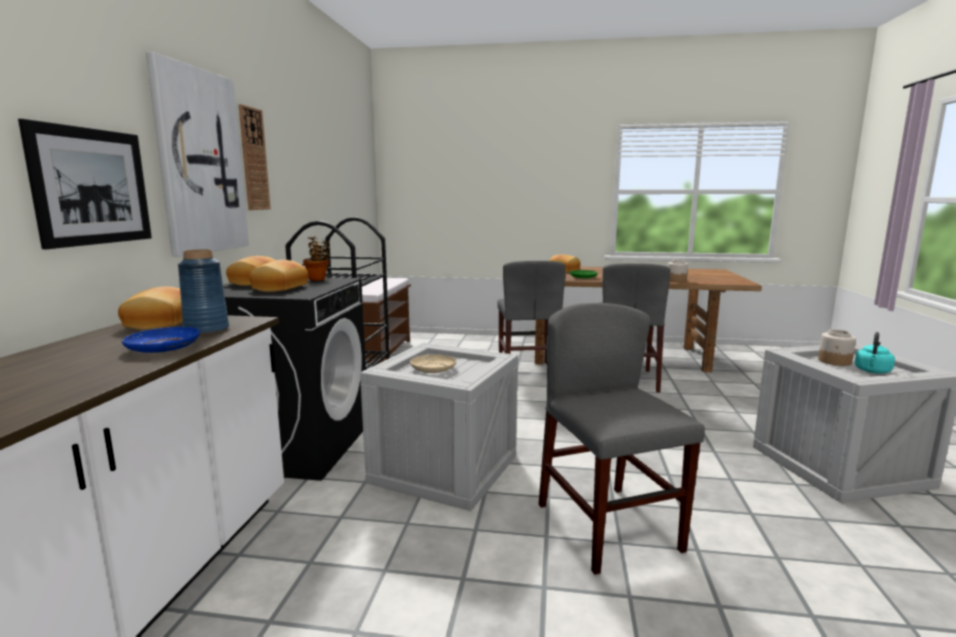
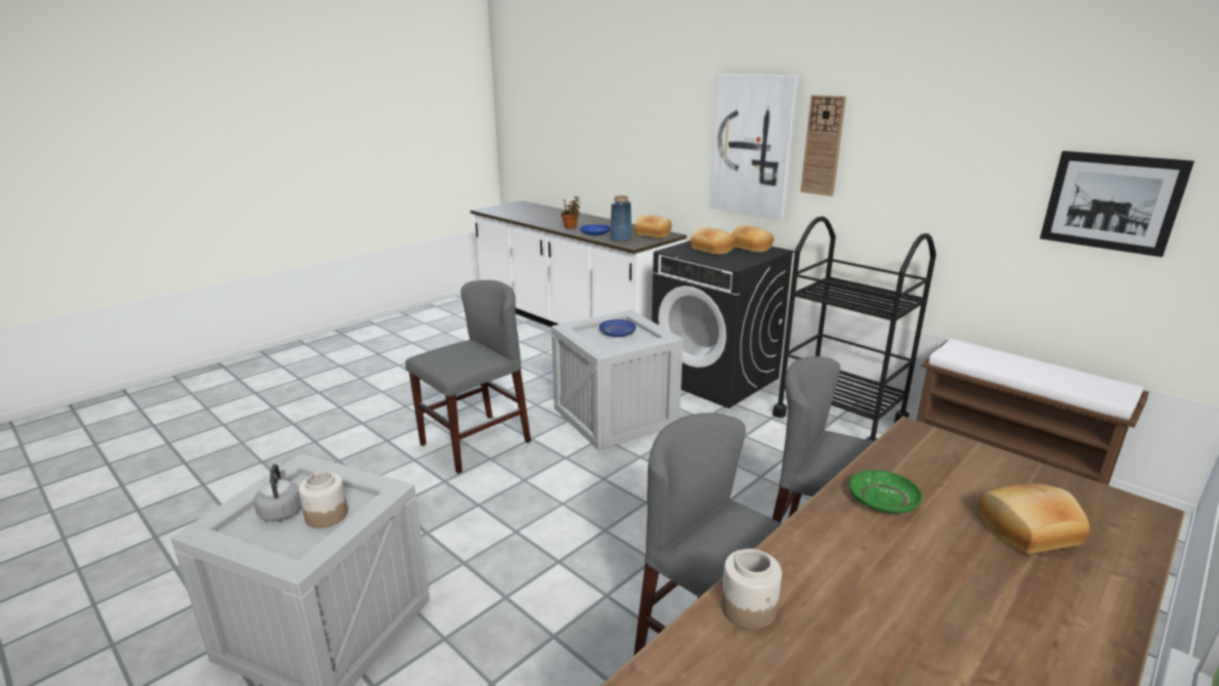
camera: 125 degrees right, 10 degrees up
picture [18,119,152,249] -> picture moved to [1040,151,1194,257]
potted plant [303,236,331,281] -> potted plant moved to [561,196,580,229]
beige plate [410,355,456,373] -> blue plate [599,319,636,337]
grey chair [539,303,705,575] -> grey chair turned 60 degrees counterclockwise [405,280,531,474]
turquoise kettle [854,332,895,373] -> grey kettle [254,464,301,521]

